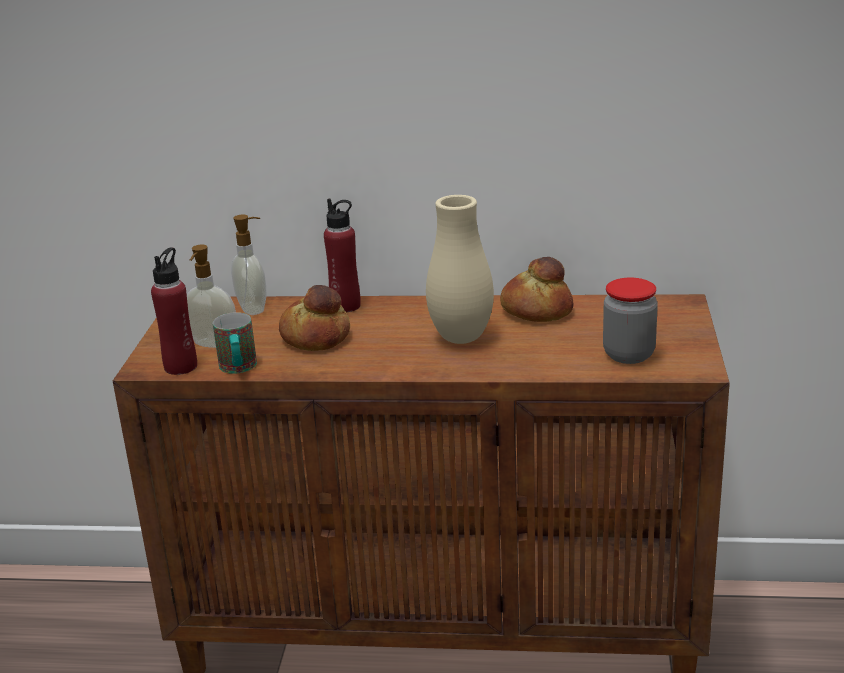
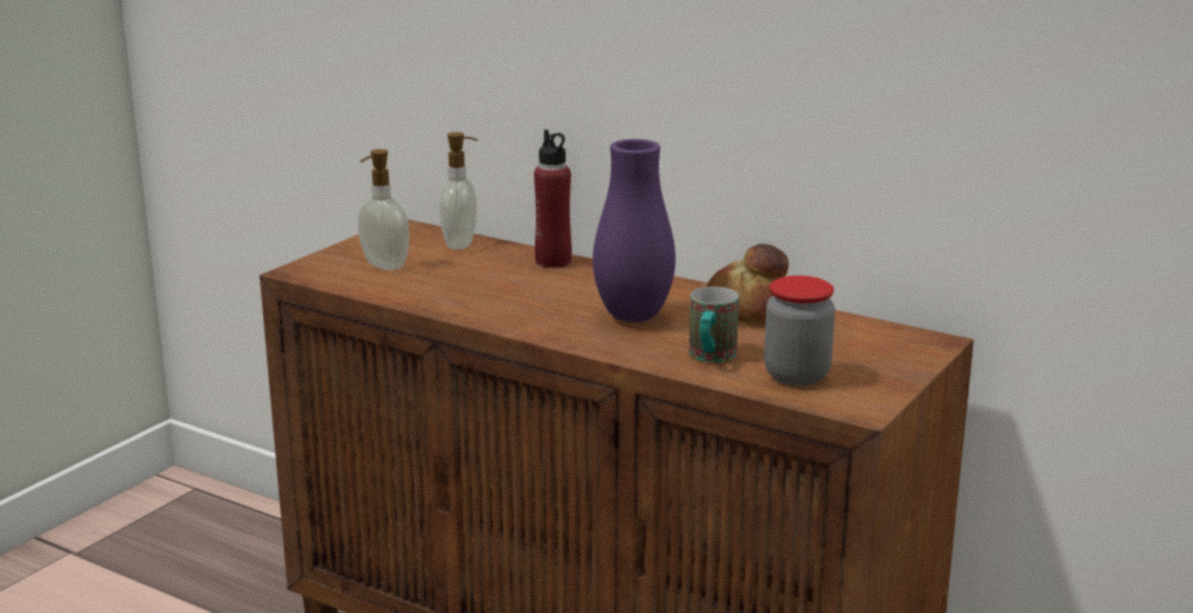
camera: 25 degrees right, 5 degrees down
red bottle [151,247,197,375] -> none
mug [213,312,257,374] -> mug moved to [689,287,739,363]
bread [279,285,350,351] -> none
beige vase [426,195,494,344] -> purple vase [593,139,675,322]

